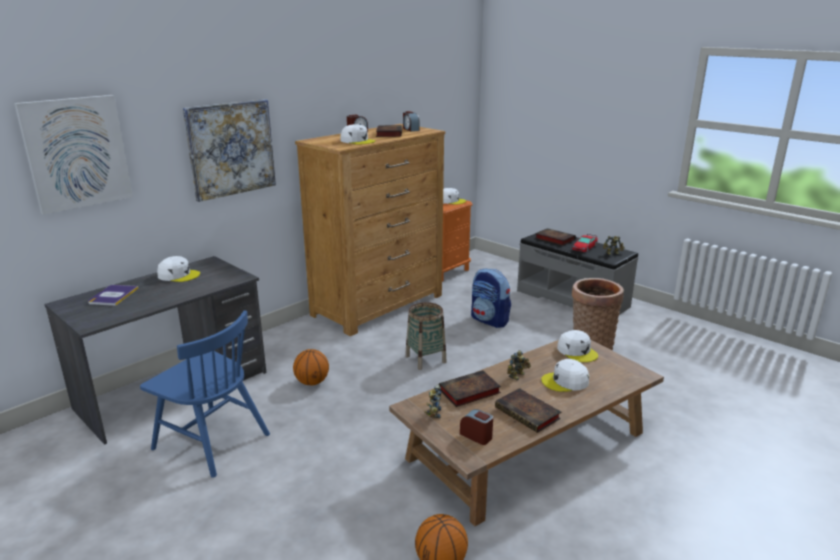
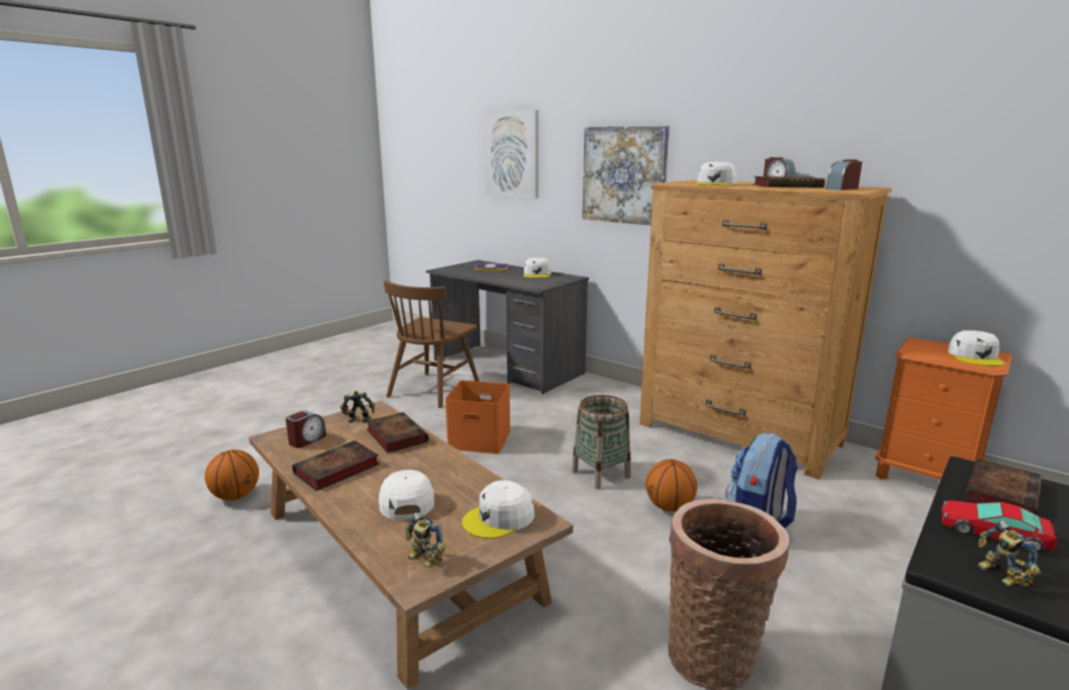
camera: 85 degrees right, 5 degrees down
blue chair [140,310,270,478] -> brown chair [384,280,479,408]
basketball [293,349,329,385] -> basketball moved to [646,459,697,512]
toy robot [507,350,531,380] -> toy robot moved to [405,513,446,567]
none -> orange storage box [445,380,511,454]

